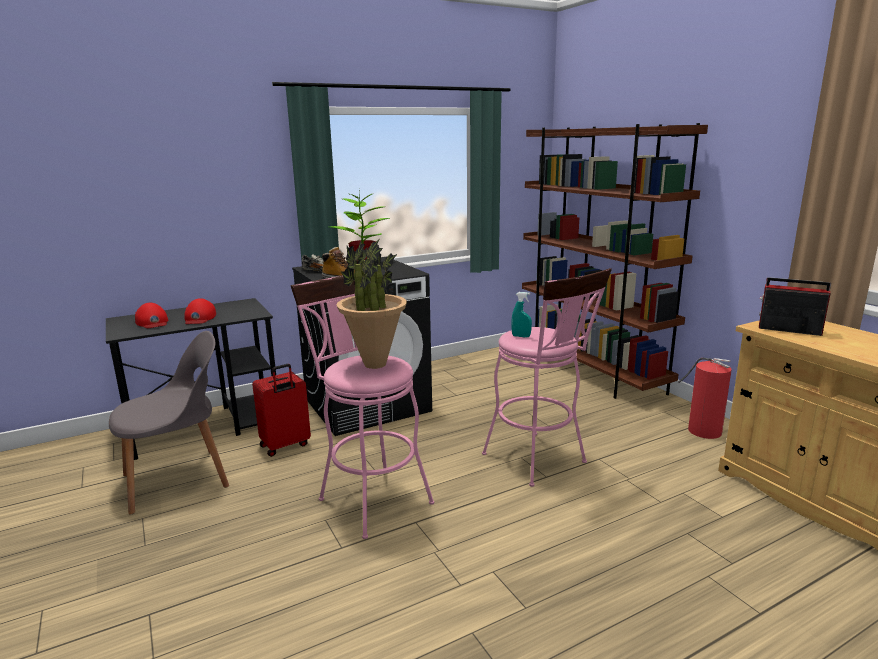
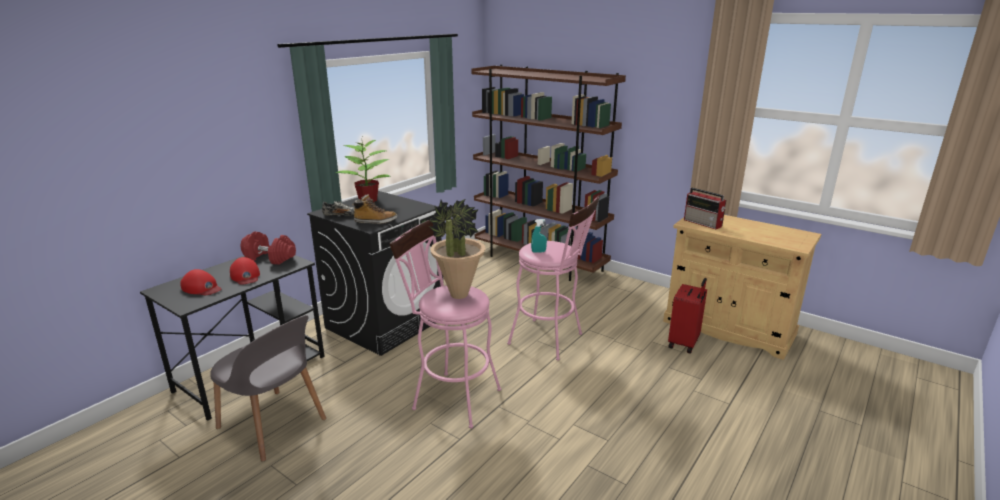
camera: 25 degrees left, 5 degrees up
grey chair [109,331,229,515] -> grey chair turned 90 degrees clockwise [210,315,326,462]
red suitcase [252,364,311,457] -> red suitcase moved to [668,278,707,353]
fire extinguisher [678,358,732,439] -> none
radio [759,277,831,336] -> radio turned 135 degrees counterclockwise [684,188,726,229]
none -> red dumbbell [241,231,296,265]

